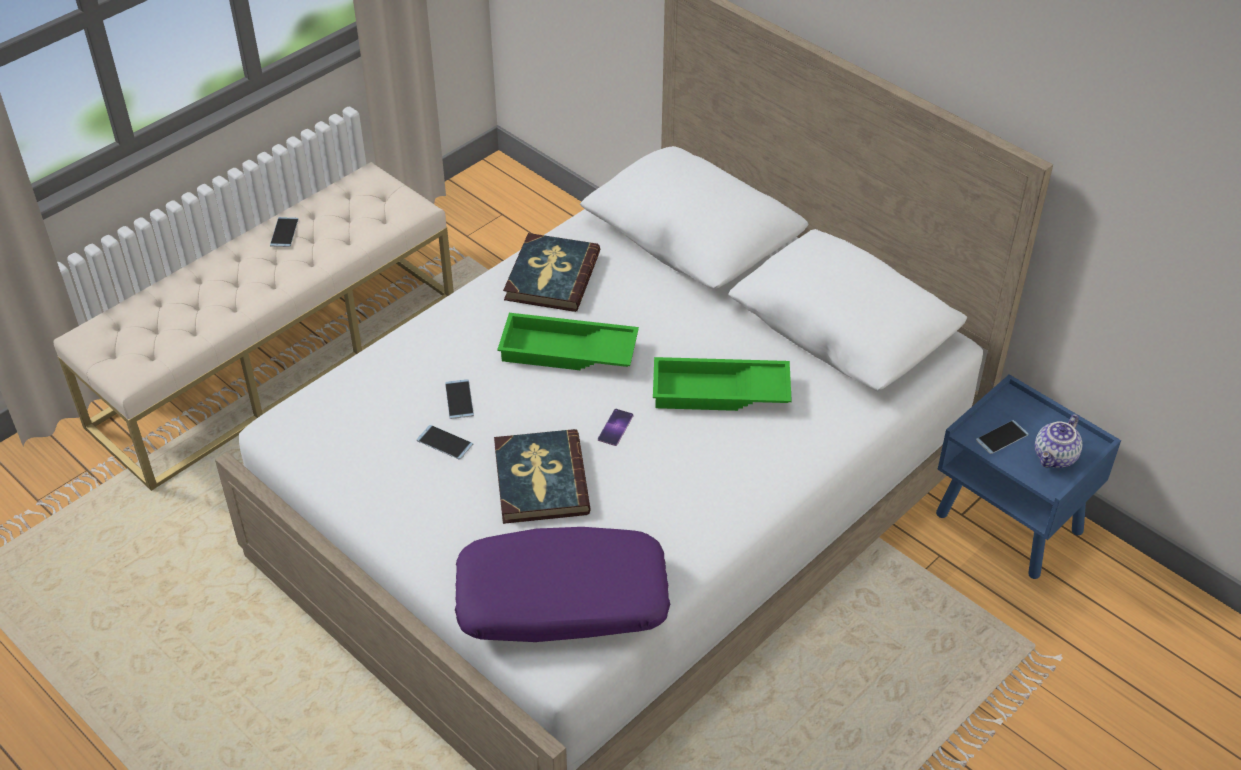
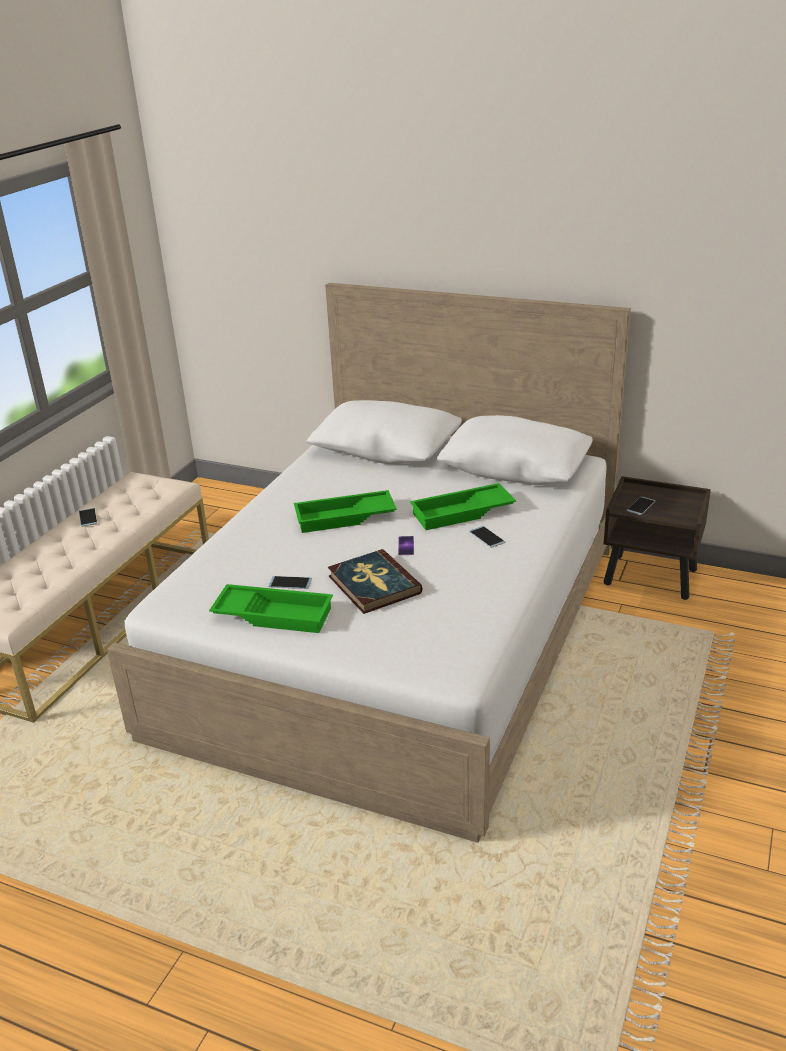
camera: 20 degrees left, 15 degrees down
phone [445,379,474,419] -> phone moved to [469,526,506,548]
purple pillow [455,527,670,642] -> none
book [503,233,600,312] -> none
blue nightstand [936,374,1121,579] -> brown nightstand [604,476,711,600]
teapot [1035,414,1082,468] -> none
none -> green tray [209,584,333,633]

